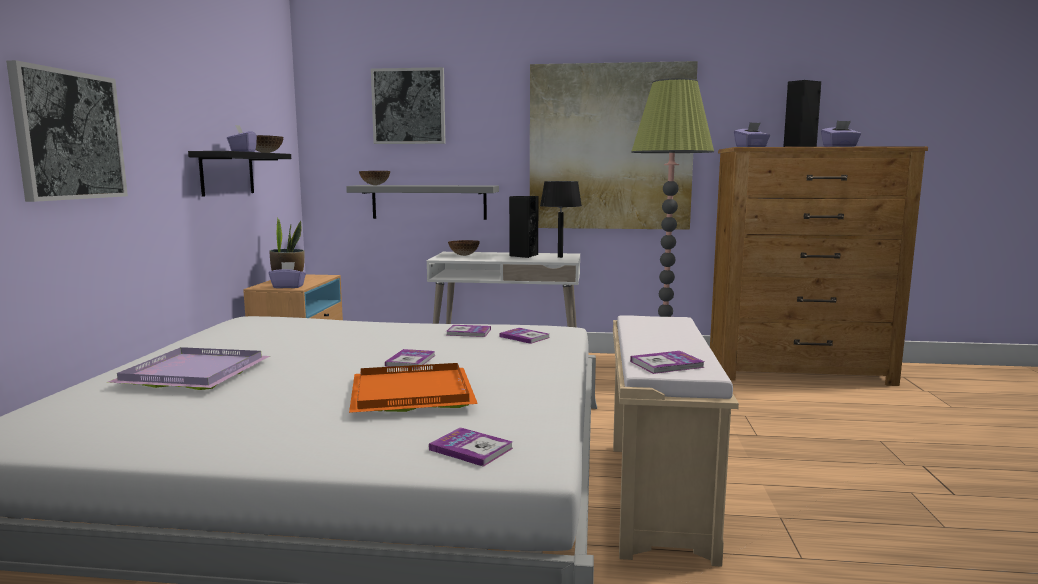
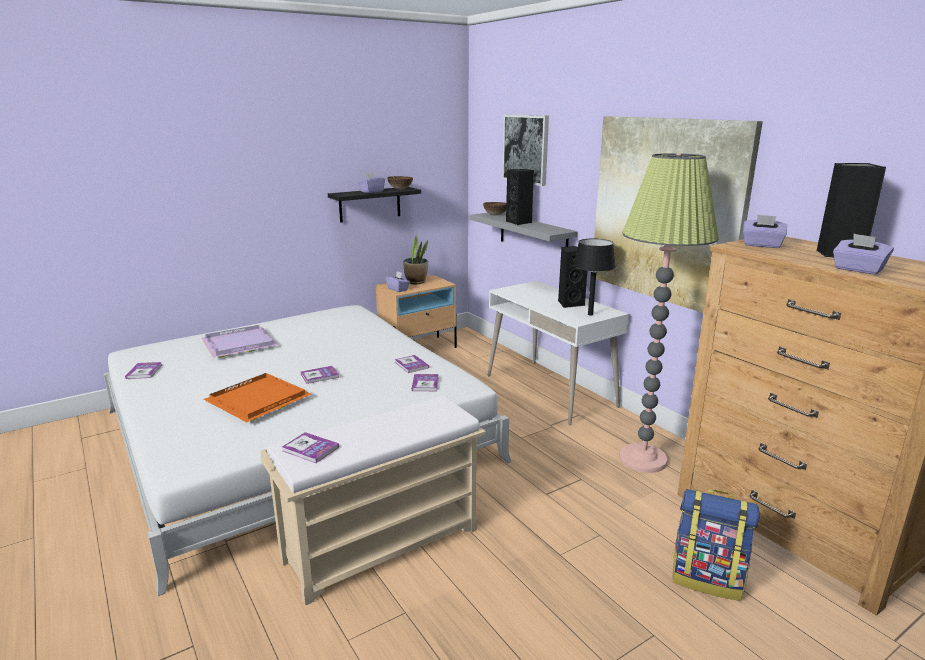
camera: 50 degrees right, 10 degrees up
picture [6,60,128,202] -> none
book [429,427,513,467] -> book moved to [125,362,162,379]
bowl [448,240,480,256] -> none
none -> black speaker [506,169,534,225]
none -> backpack [673,489,760,601]

